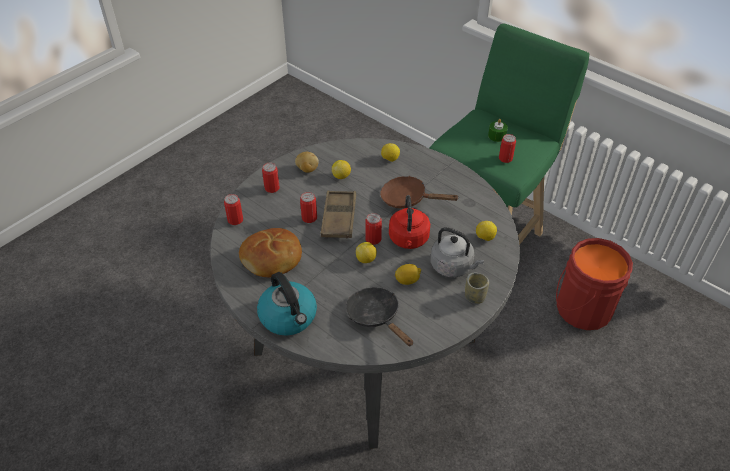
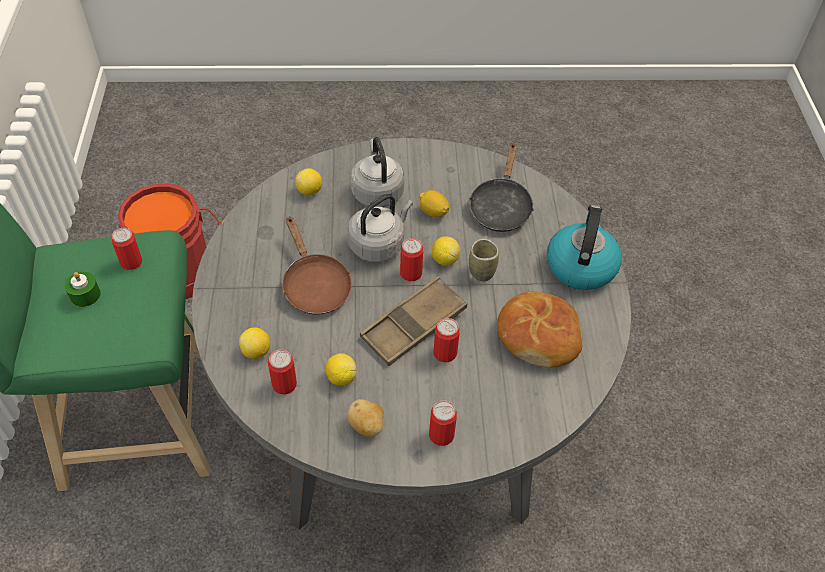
camera: 135 degrees left, 5 degrees up
can [224,194,243,225] -> can moved to [268,349,297,394]
red kettle [389,195,430,249] -> grey kettle [348,194,413,262]
cup [465,273,489,304] -> cup moved to [469,239,499,281]

